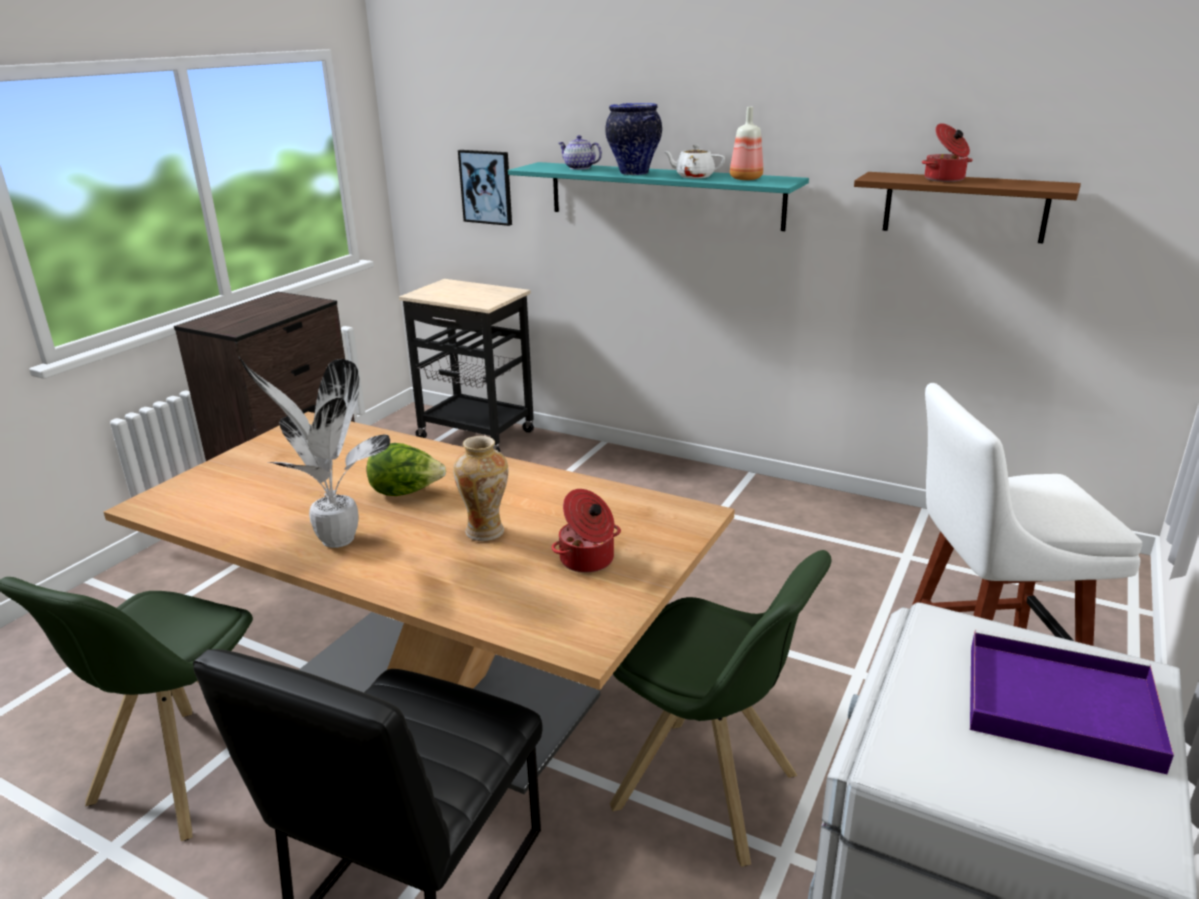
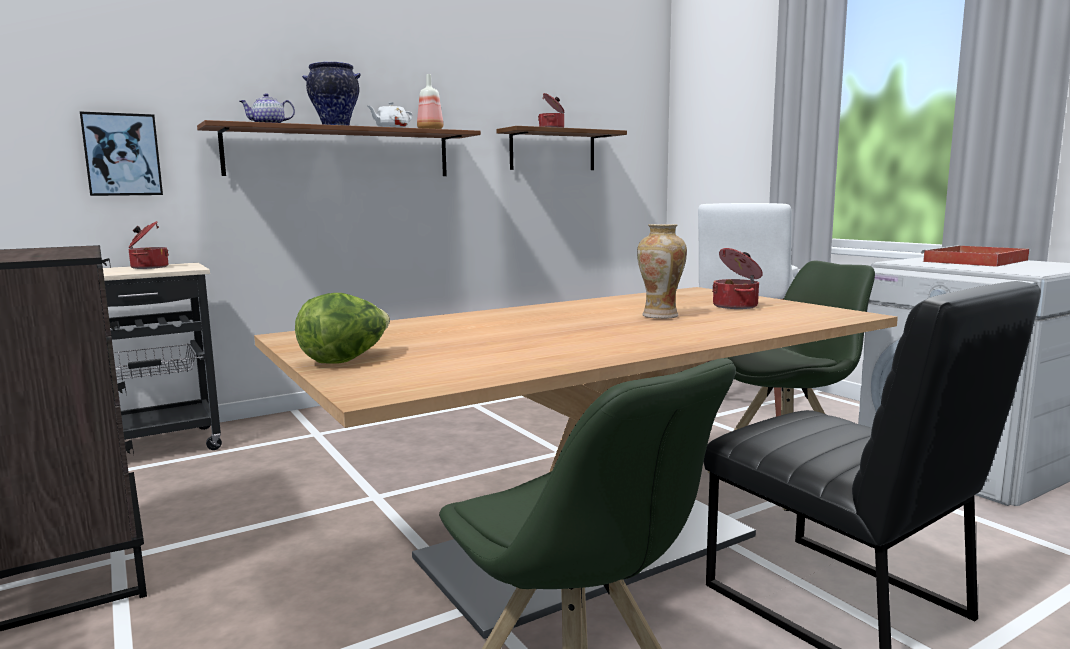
camera: 60 degrees left, 15 degrees down
potted plant [238,356,390,548] -> none
lettuce [366,443,446,496] -> lettuce moved to [295,293,390,364]
turquoise shelf [508,162,809,231] -> brown shelf [197,120,481,176]
purple tray [970,629,1174,774] -> red tray [921,245,1029,267]
none -> cooking pot [128,221,169,269]

